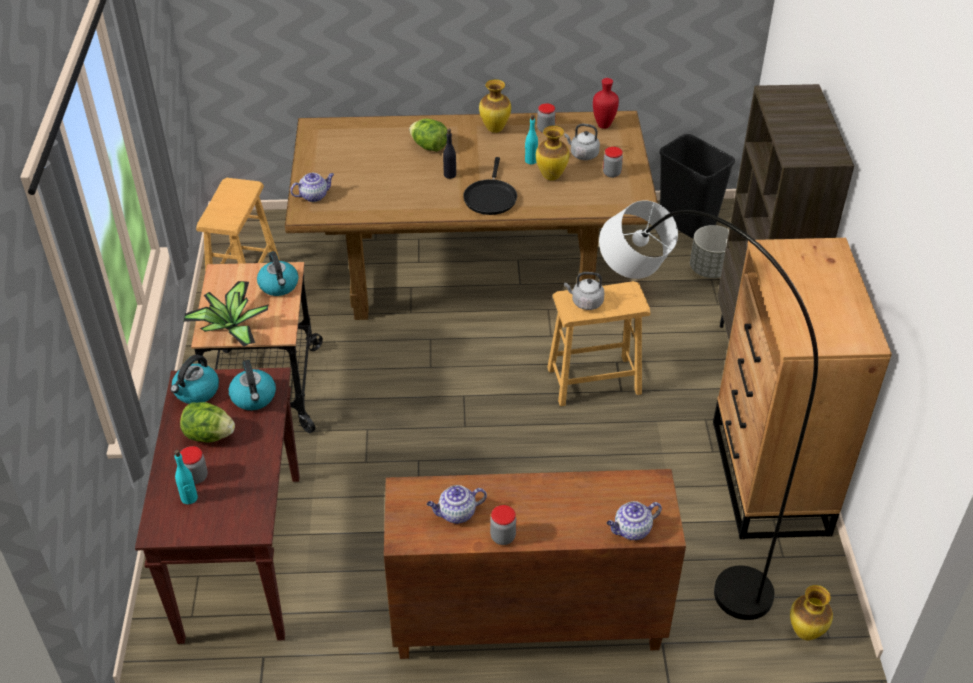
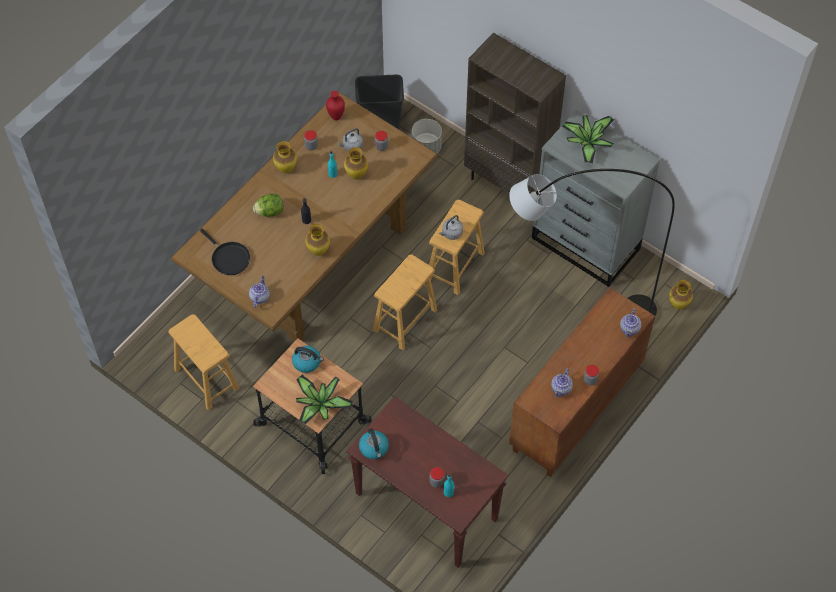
camera: 50 degrees left, 15 degrees up
lettuce [180,402,235,442] -> none
kettle [229,360,276,410] -> none
black frying pan [463,157,517,215] -> black frying pan moved to [200,229,250,275]
brown dresser [713,238,892,539] -> grey dresser [532,110,660,287]
none -> vase [305,224,330,256]
none -> brown stool [373,254,437,350]
none -> potted plant [562,115,614,163]

